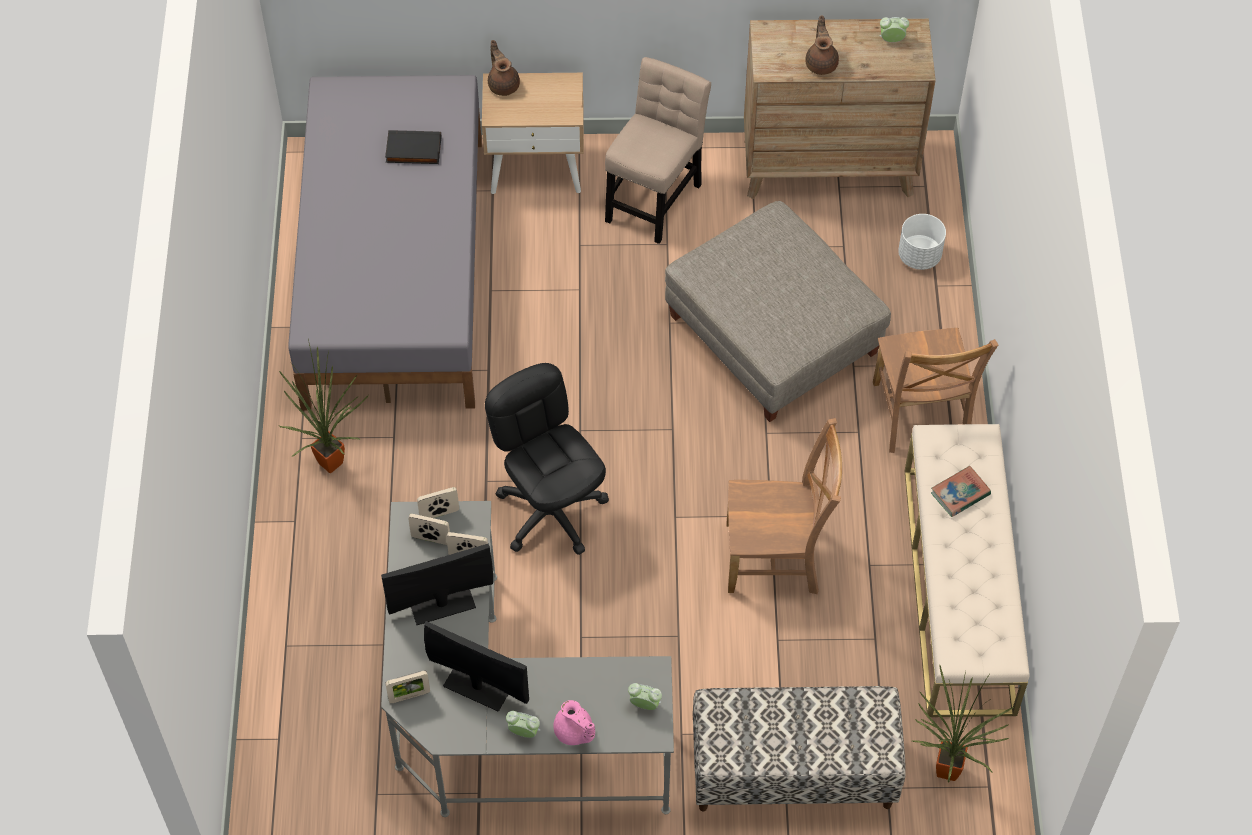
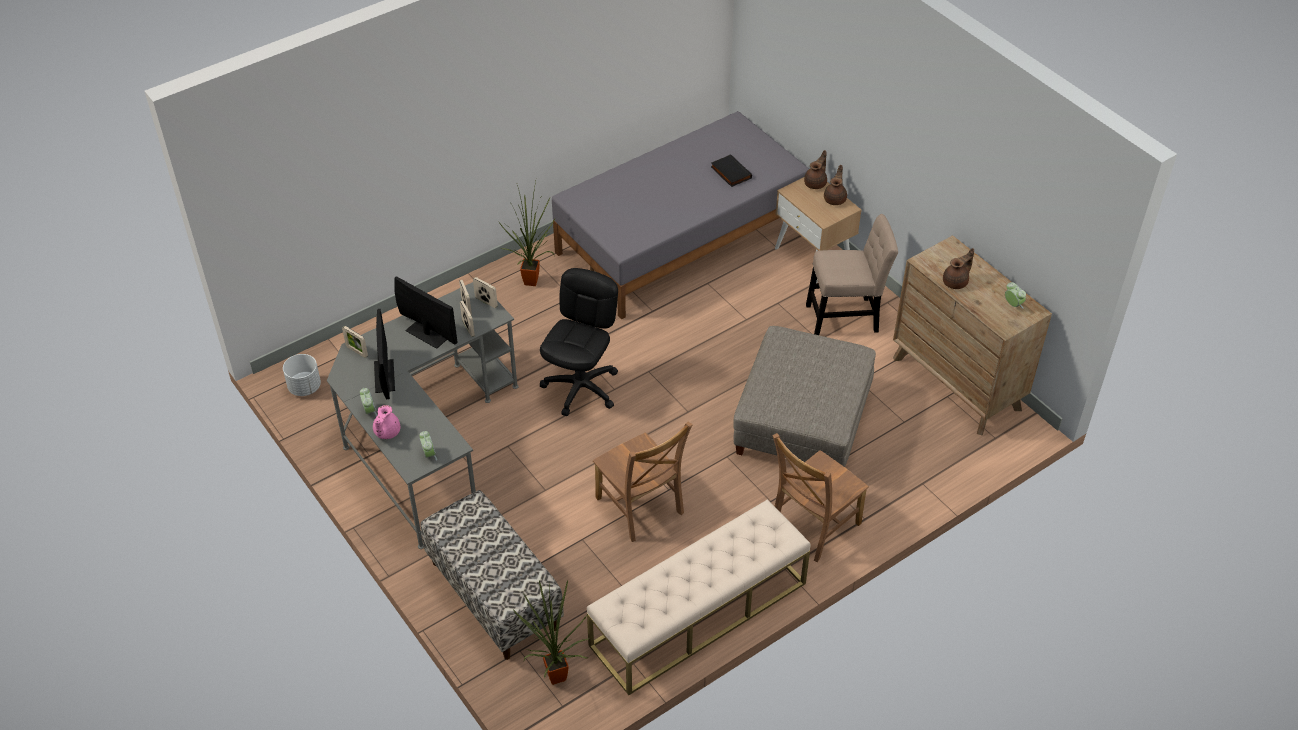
camera: 55 degrees right, 10 degrees down
white planter [898,214,946,270] -> white planter moved to [283,354,321,396]
book [931,466,991,517] -> none
none -> brown teapot [824,165,847,205]

